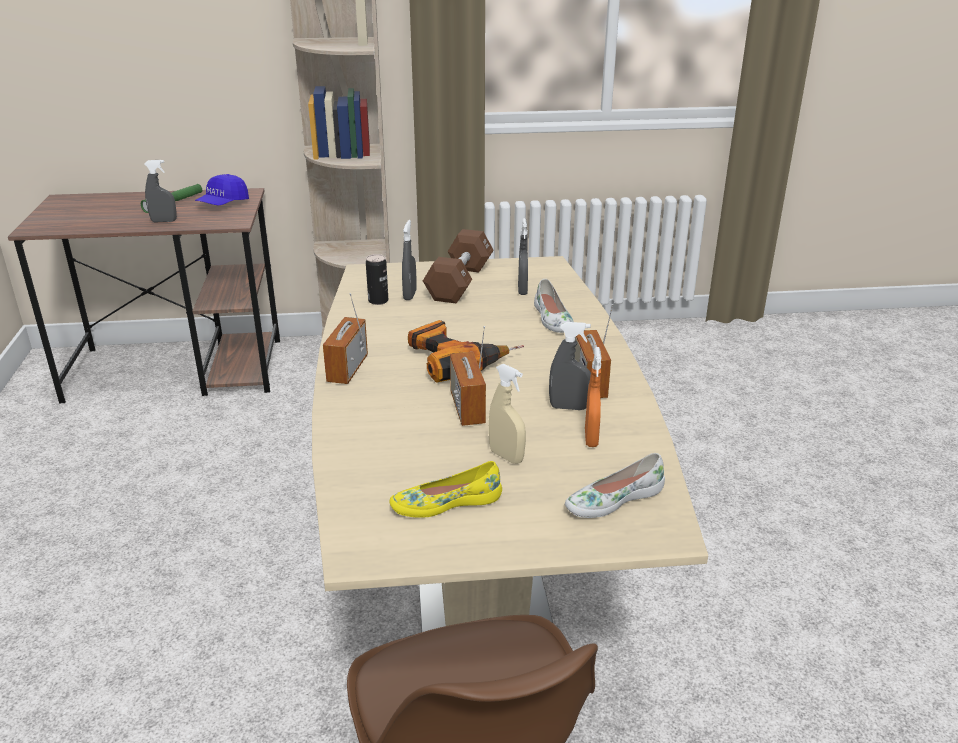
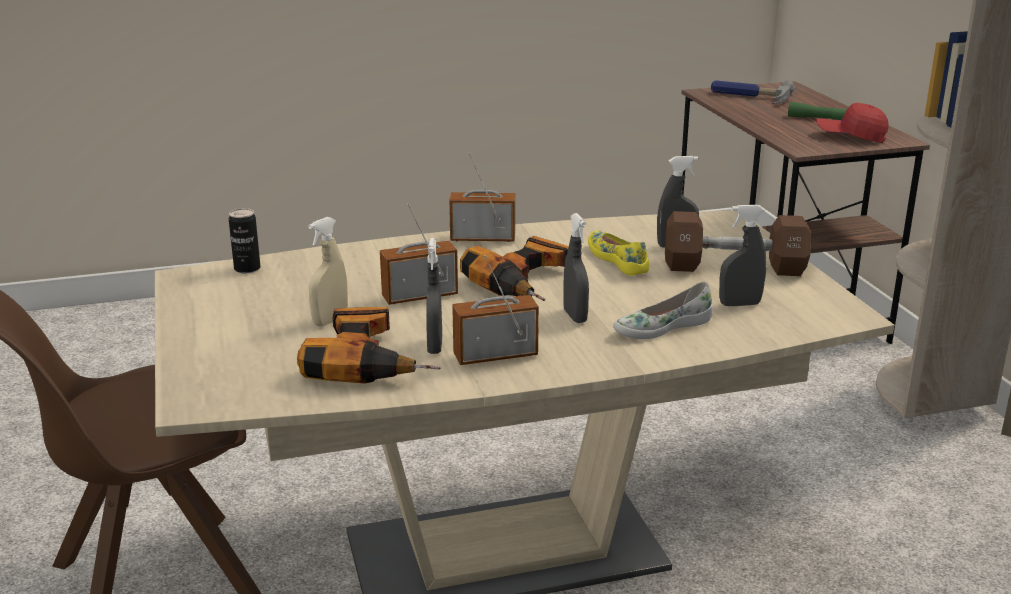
camera: 80 degrees right, 5 degrees down
grey spray bottle [144,160,177,222] -> grey spray bottle moved to [563,213,589,323]
blue cap [195,174,249,206] -> red cap [816,103,889,143]
can [366,254,388,305] -> can moved to [229,208,260,273]
yellow shoe [389,461,502,518] -> yellow shoe moved to [588,231,649,276]
white shoe [565,453,665,518] -> none
orange spray bottle [585,347,601,447] -> power drill [297,307,441,384]
none -> hammer [711,80,795,104]

